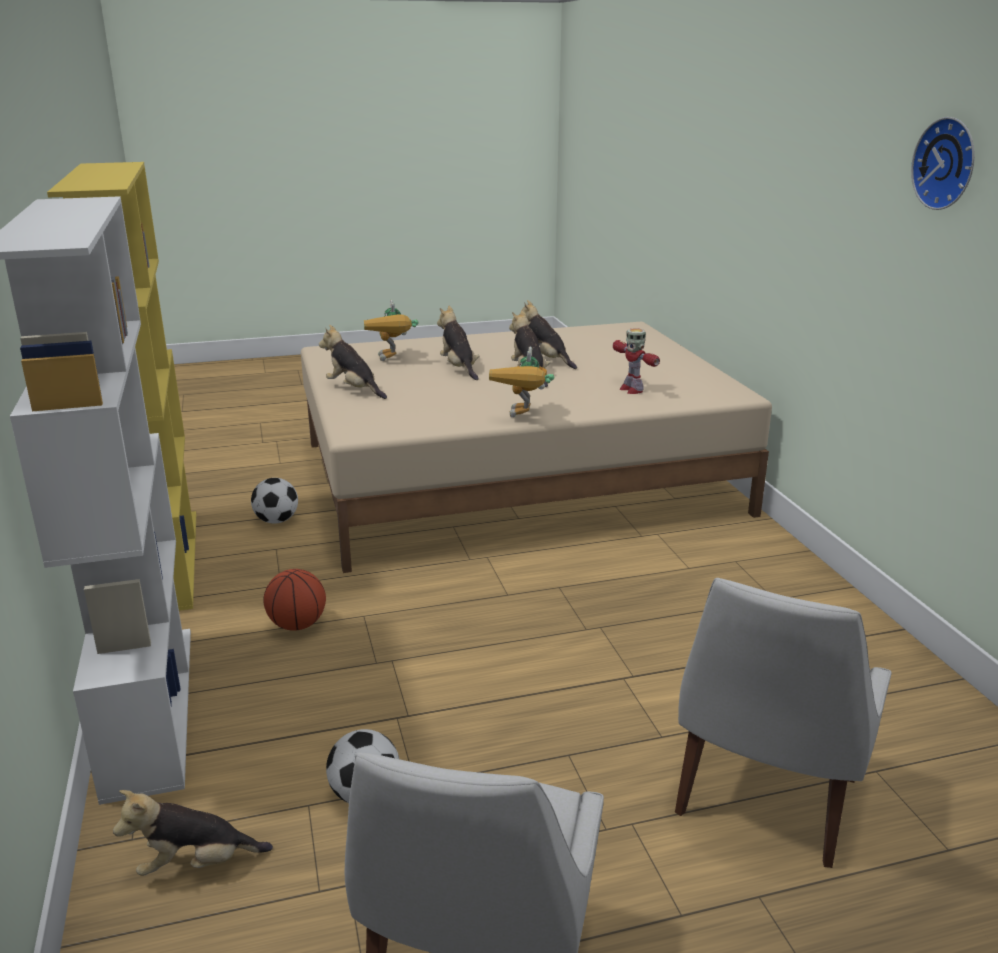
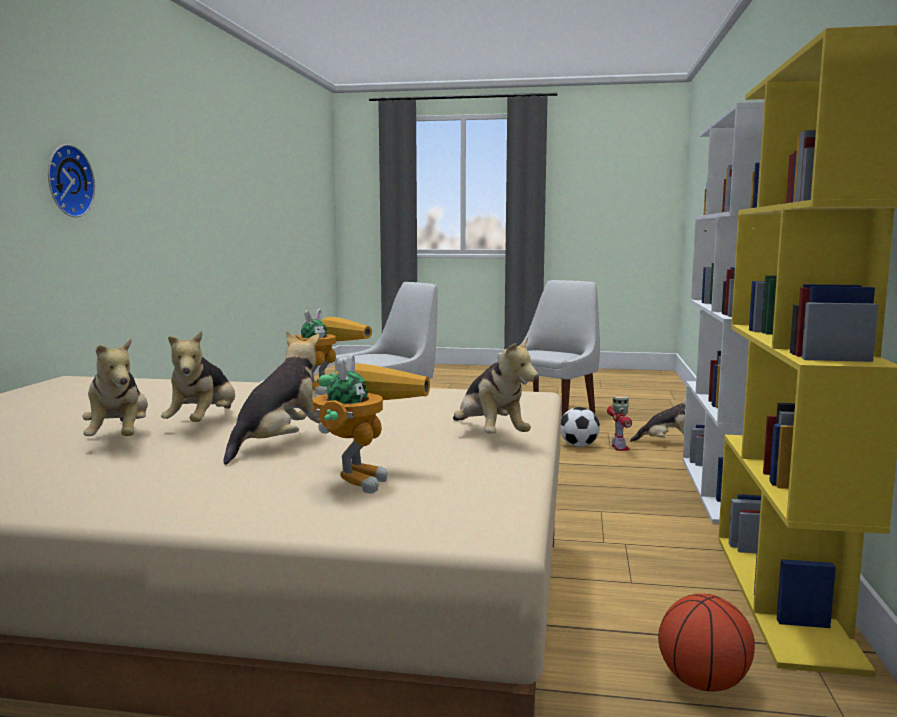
camera: 155 degrees left, 15 degrees down
football [251,478,298,524] -> none
basketball [263,569,326,631] -> basketball moved to [658,593,755,692]
plush toy [437,305,479,380] -> plush toy turned 150 degrees counterclockwise [224,331,320,465]
toy robot [613,328,660,394] -> toy robot moved to [607,395,632,451]
wall clock [911,117,975,210] -> wall clock moved to [48,144,95,217]

